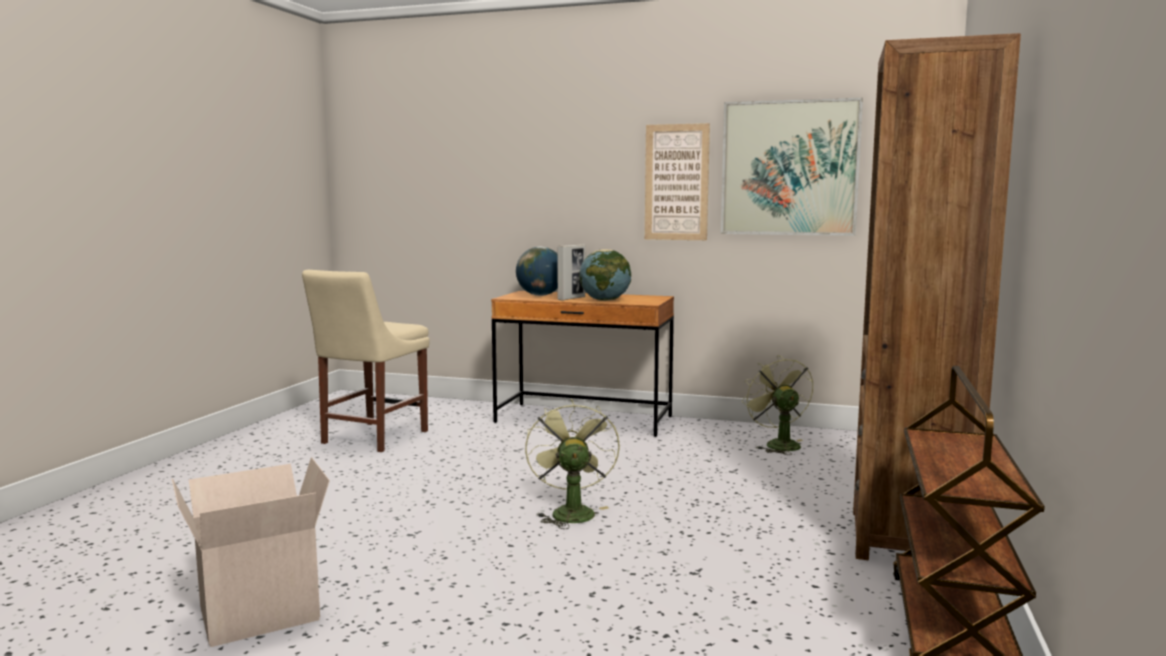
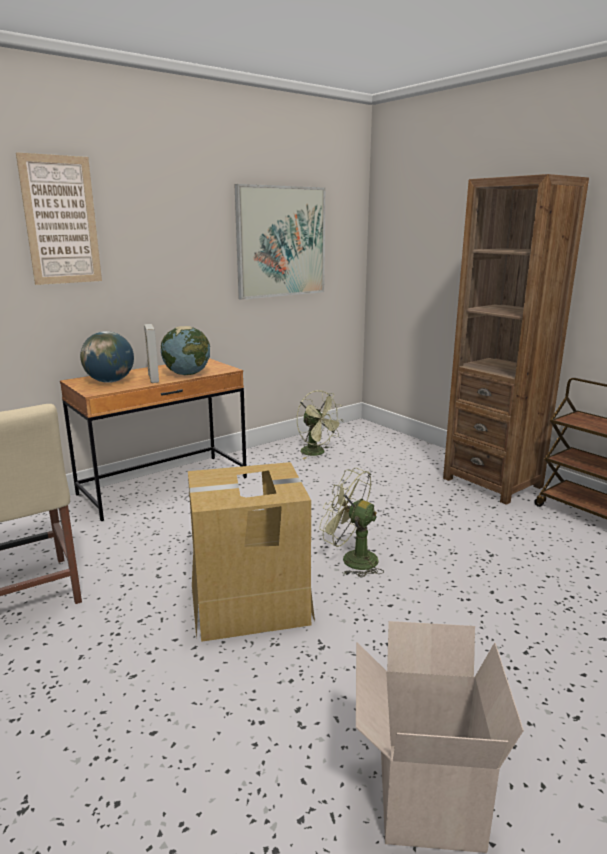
camera: 55 degrees left, 10 degrees up
picture [645,123,710,240] -> picture moved to [16,152,102,285]
green fan [742,355,814,455] -> green fan turned 150 degrees counterclockwise [297,390,344,459]
none -> cardboard box [188,462,315,642]

